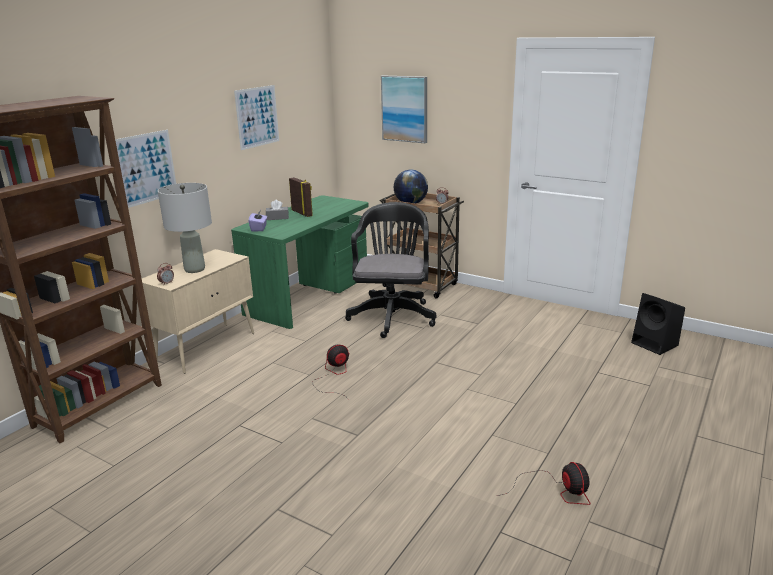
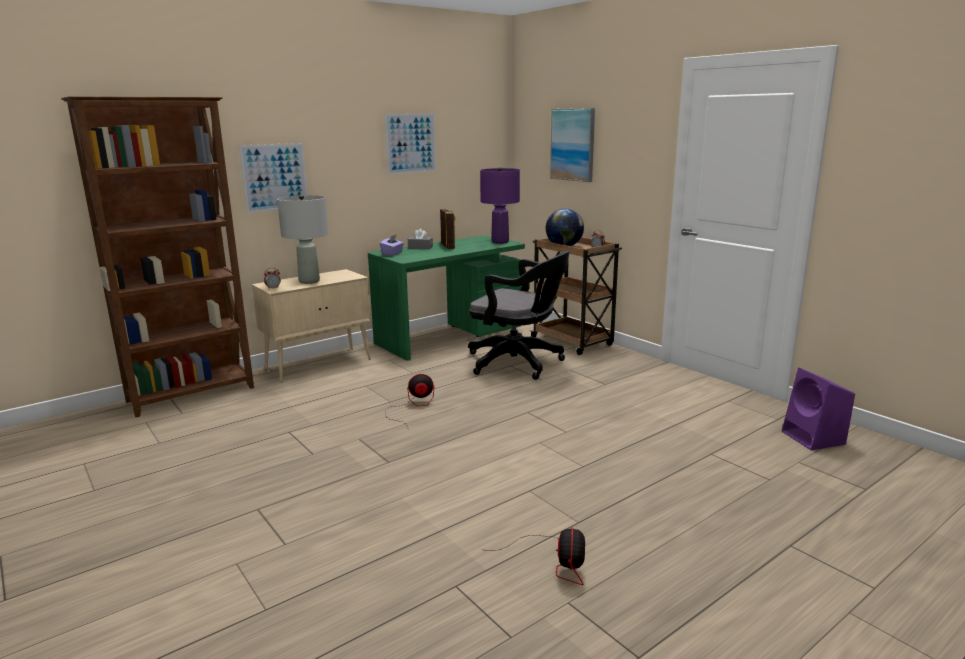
camera: 20 degrees right, 5 degrees down
black office chair [345,202,437,338] -> black office chair turned 90 degrees clockwise [468,250,570,380]
black speaker [631,293,685,355] -> purple speaker [782,368,855,450]
none -> purple table lamp [480,167,520,244]

